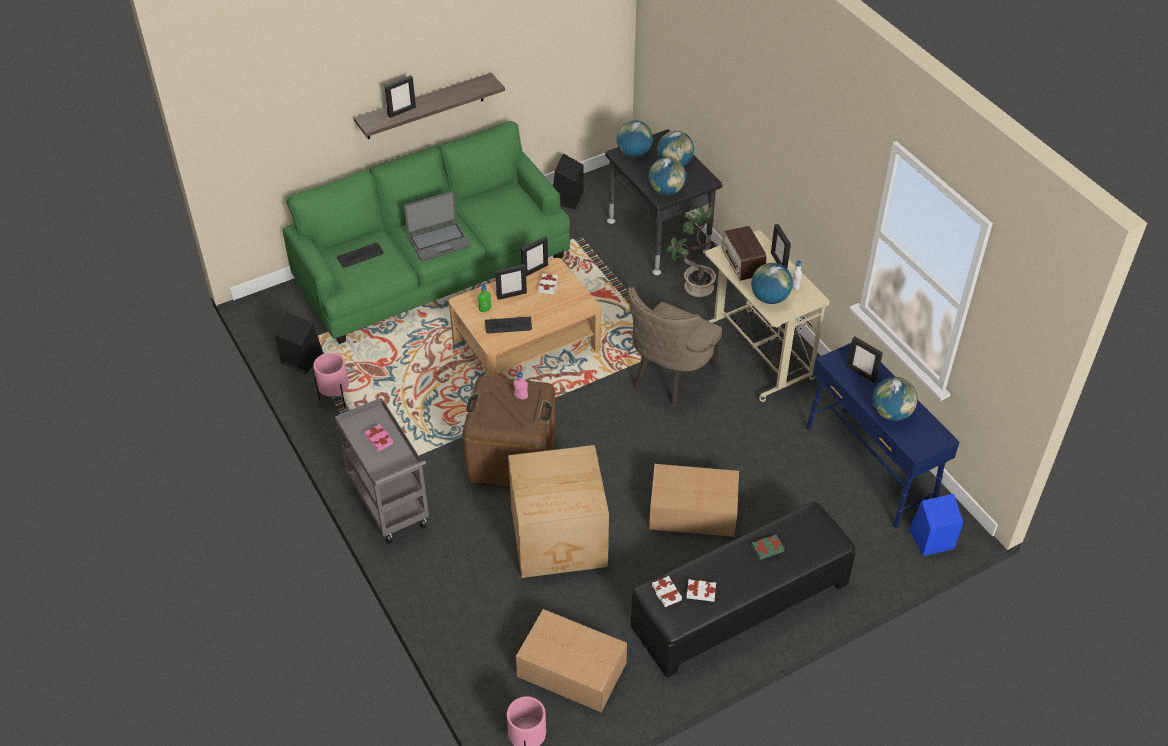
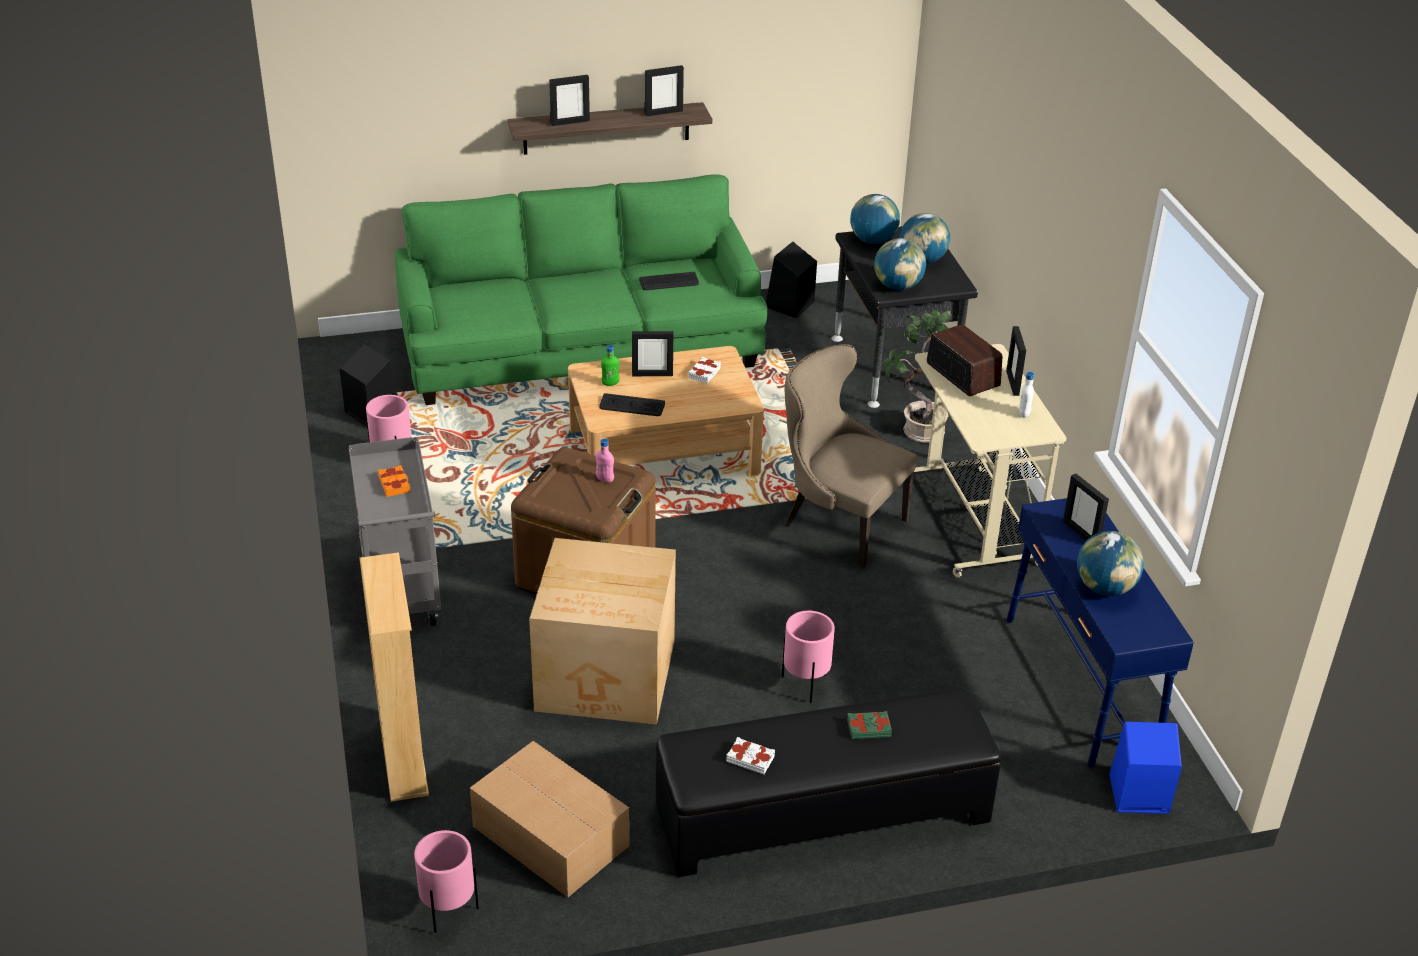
camera: 15 degrees right, 10 degrees down
keyboard [337,243,384,267] -> keyboard moved to [639,272,699,290]
pink book [364,424,394,452] -> orange book [378,465,410,497]
laptop [404,191,471,261] -> none
picture frame [521,236,548,276] -> picture frame moved to [644,65,684,116]
beige chair [627,286,722,407] -> beige chair turned 75 degrees clockwise [784,344,917,568]
cardboard box [649,464,739,537] -> pink planter [782,611,835,703]
white book [652,576,682,607] -> none
radio [721,226,766,281] -> radio turned 150 degrees clockwise [927,324,1002,397]
globe [751,263,793,304] -> none
none -> beige bookcase [360,552,429,802]

